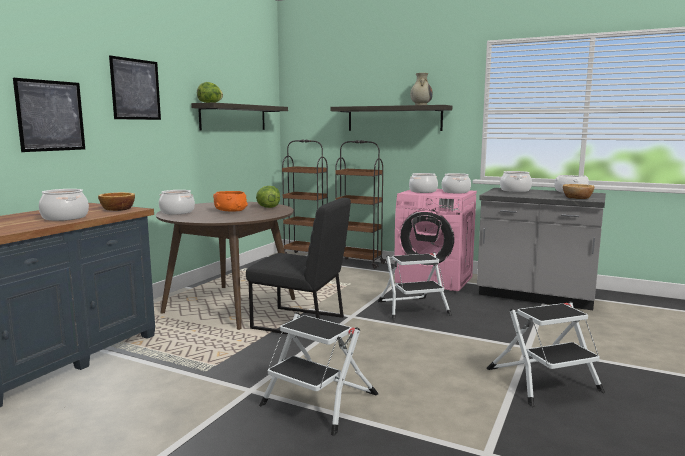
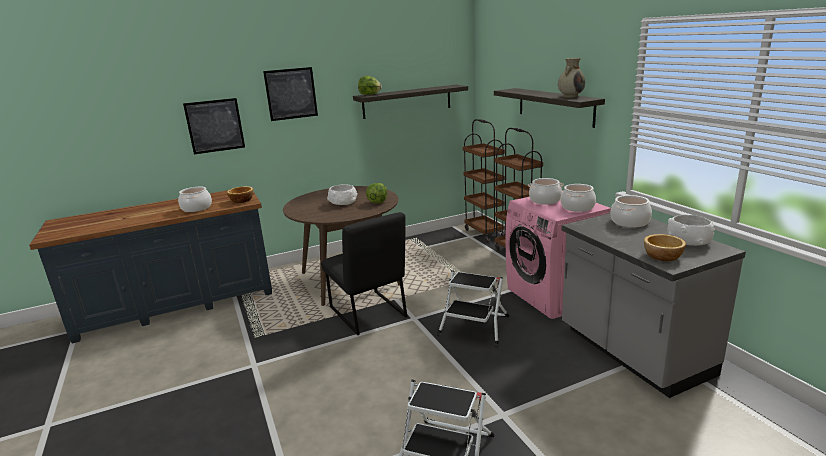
camera: 40 degrees right, 10 degrees up
cooking pot [159,190,195,215] -> none
orange bowl [213,191,248,212] -> white bowl [327,184,358,205]
step ladder [259,312,379,436] -> none

